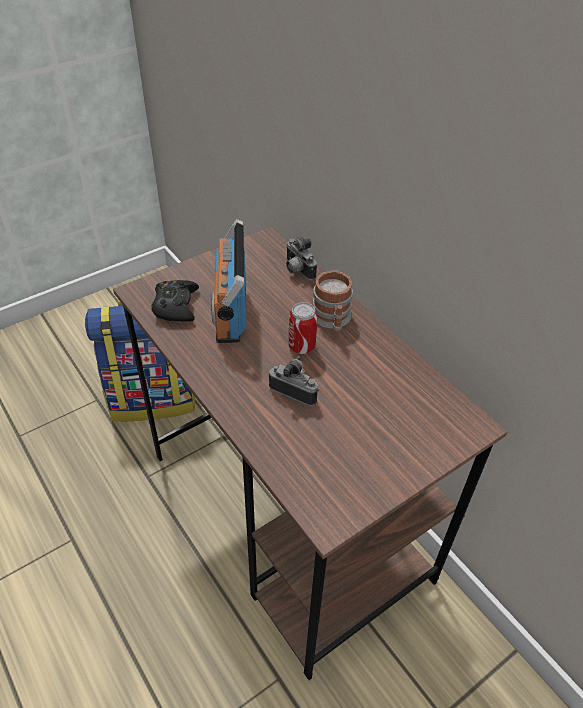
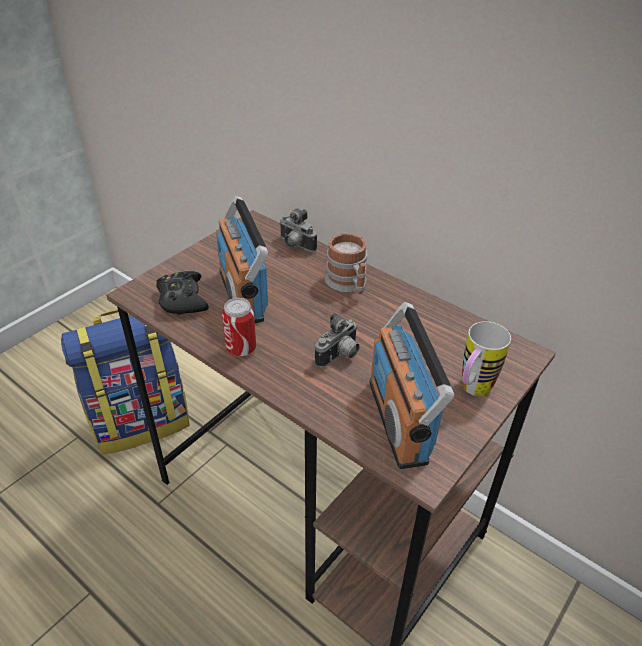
camera: 15 degrees left, 5 degrees down
camera [269,356,319,406] -> camera turned 120 degrees clockwise [315,313,360,368]
can [289,302,318,354] -> can moved to [222,298,256,356]
none -> radio [369,302,454,469]
none -> mug [462,321,511,396]

